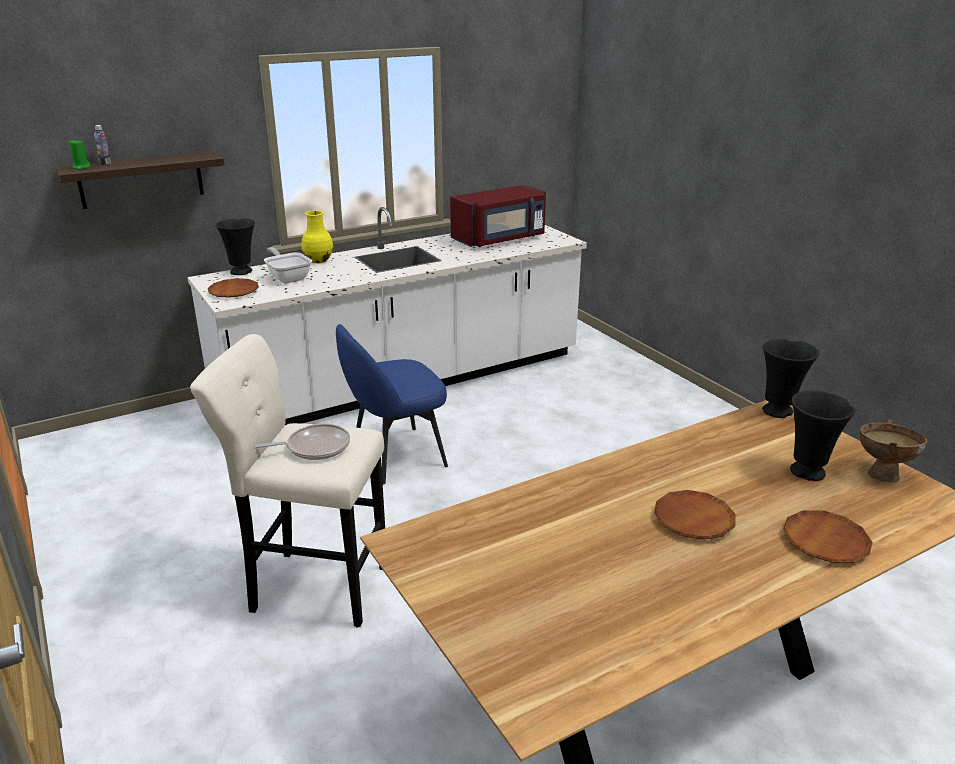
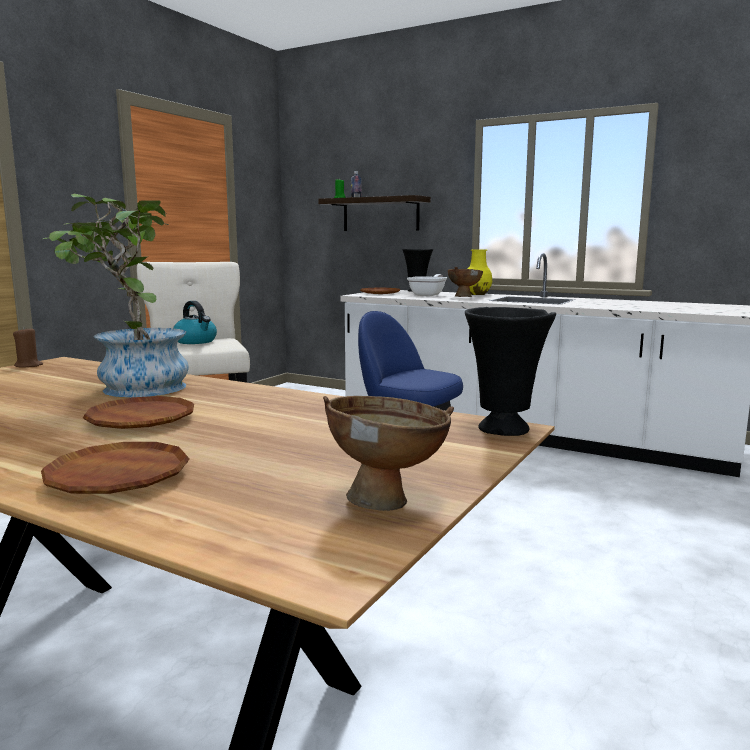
camera: 60 degrees right, 15 degrees down
frying pan [254,424,350,460] -> kettle [173,301,217,344]
red microwave [450,185,546,247] -> none
black vase [790,390,856,481] -> none
none -> brown candle [13,329,43,367]
none -> potted plant [43,194,189,397]
none -> brown bowl [448,267,483,297]

